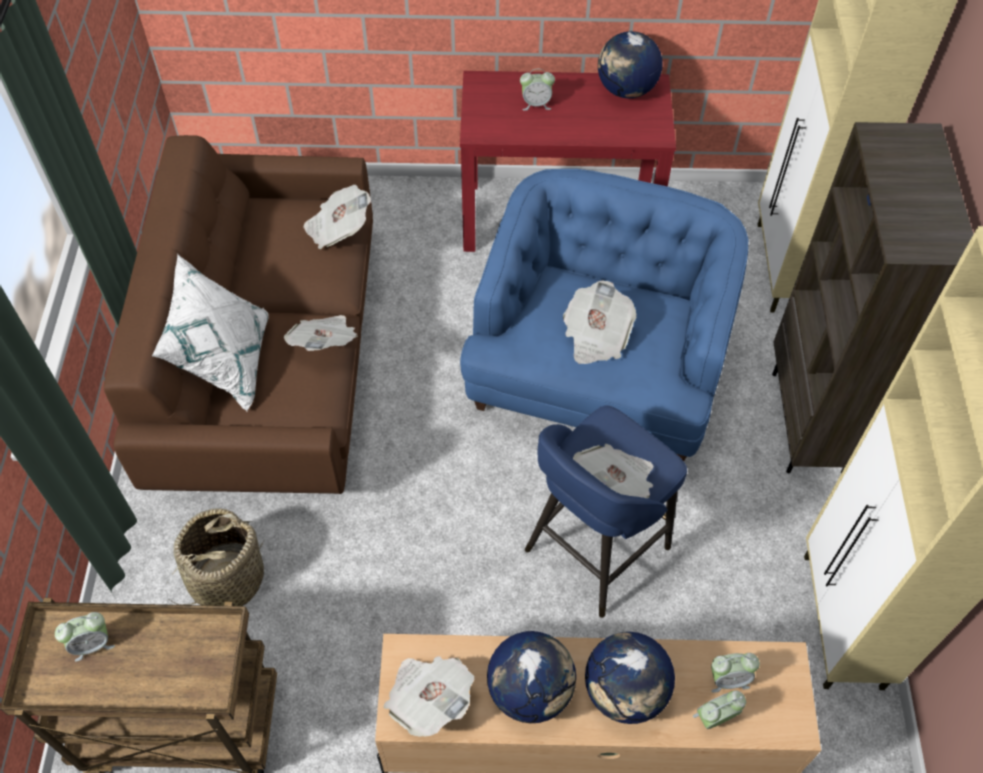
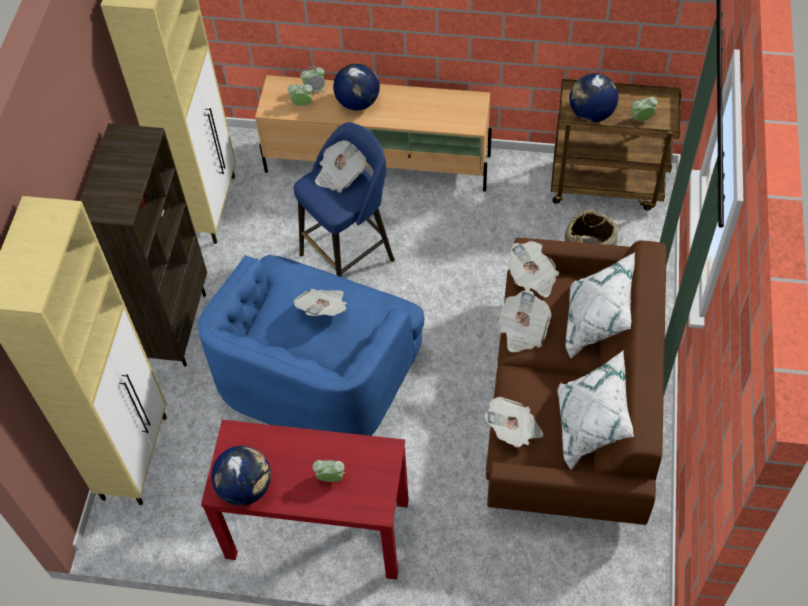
camera: 170 degrees left, 0 degrees up
newspaper [383,656,474,737] -> newspaper moved to [507,241,559,298]
globe [487,631,576,723] -> globe moved to [570,73,618,122]
none -> white pillow [557,351,634,470]

